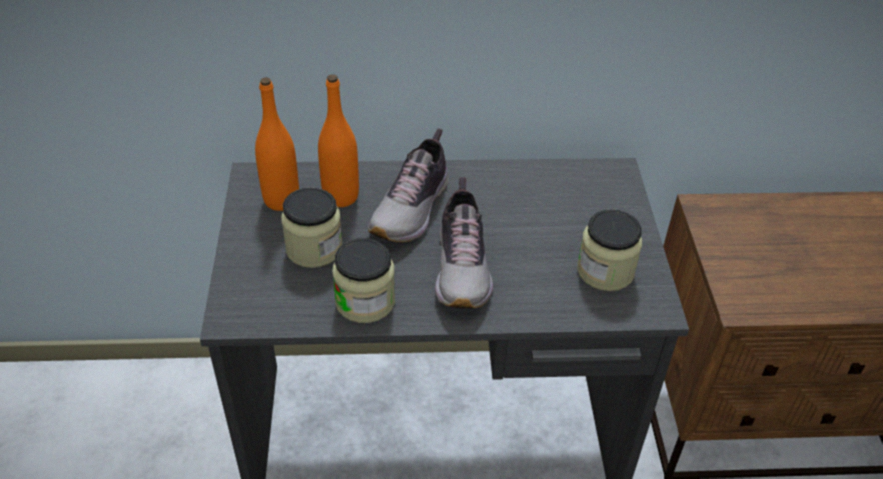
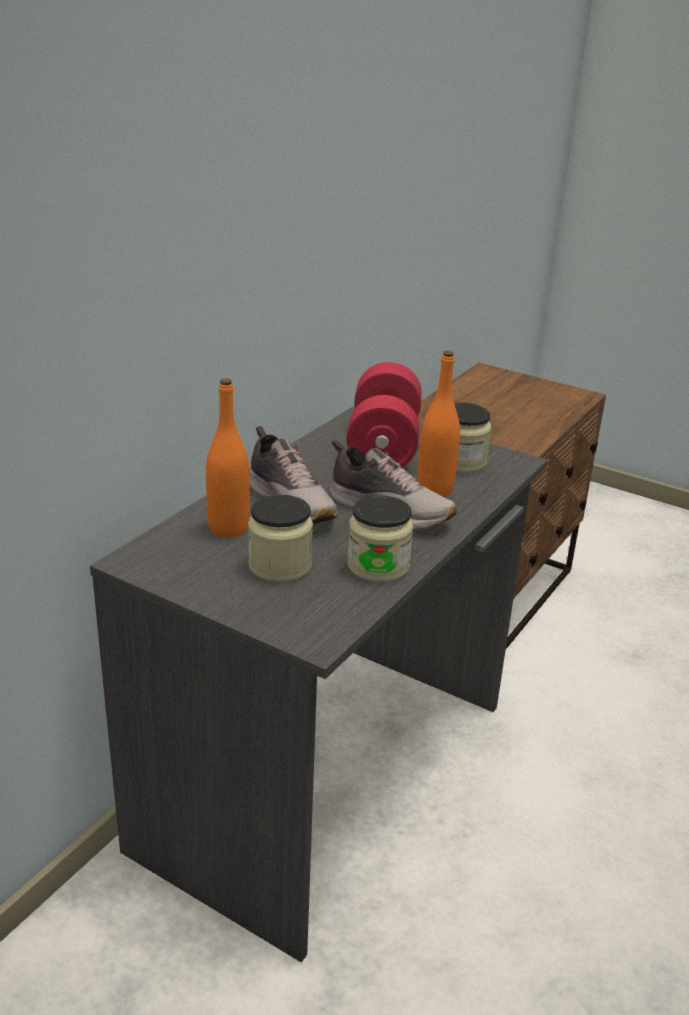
camera: 55 degrees left, 15 degrees down
orange bottle [255,77,299,211] -> orange bottle moved to [417,351,460,497]
none -> red dumbbell [346,362,422,467]

